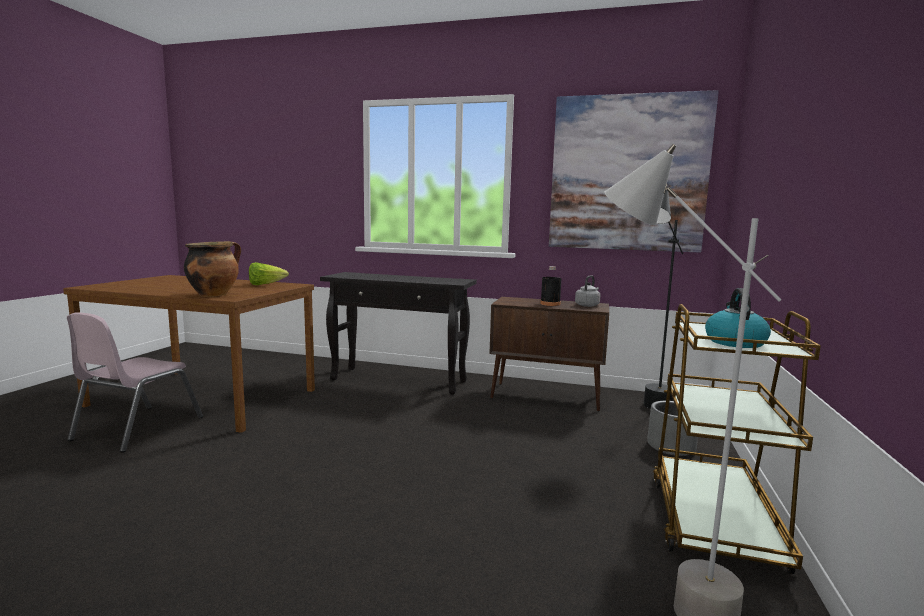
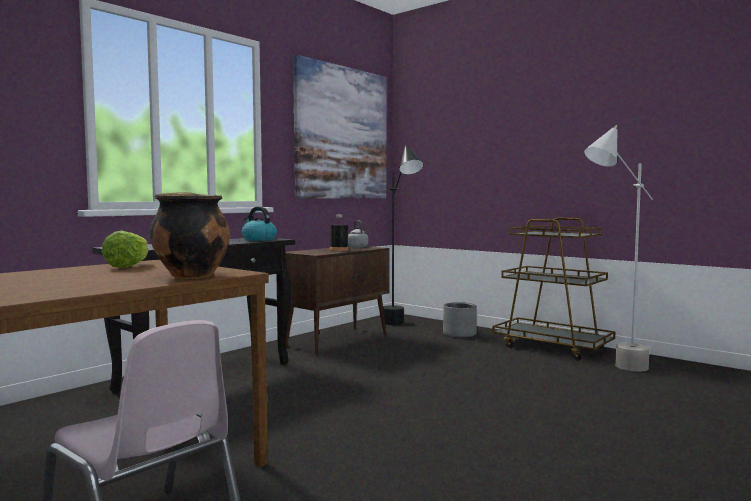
camera: 65 degrees left, 5 degrees down
kettle [705,288,771,348] -> kettle moved to [242,206,277,241]

